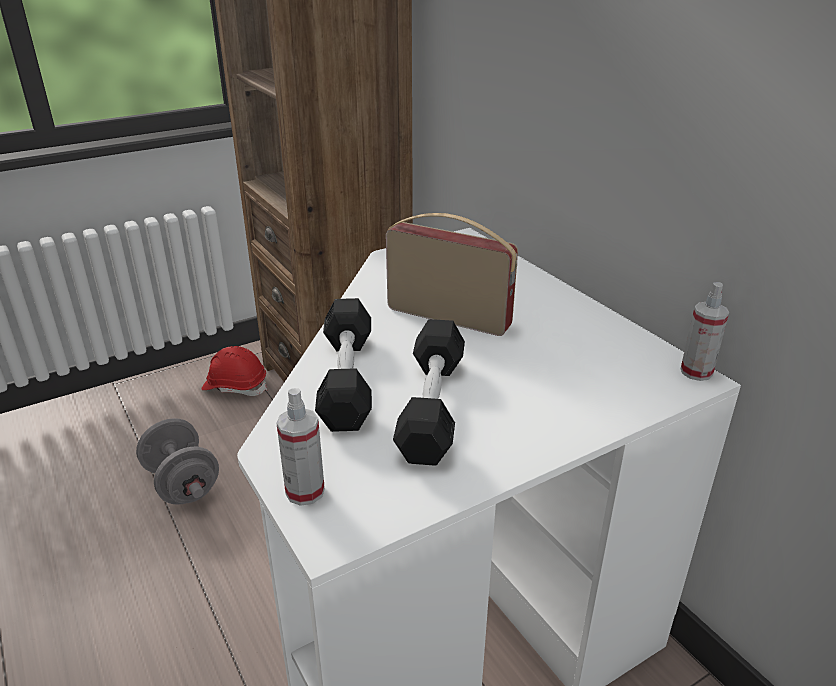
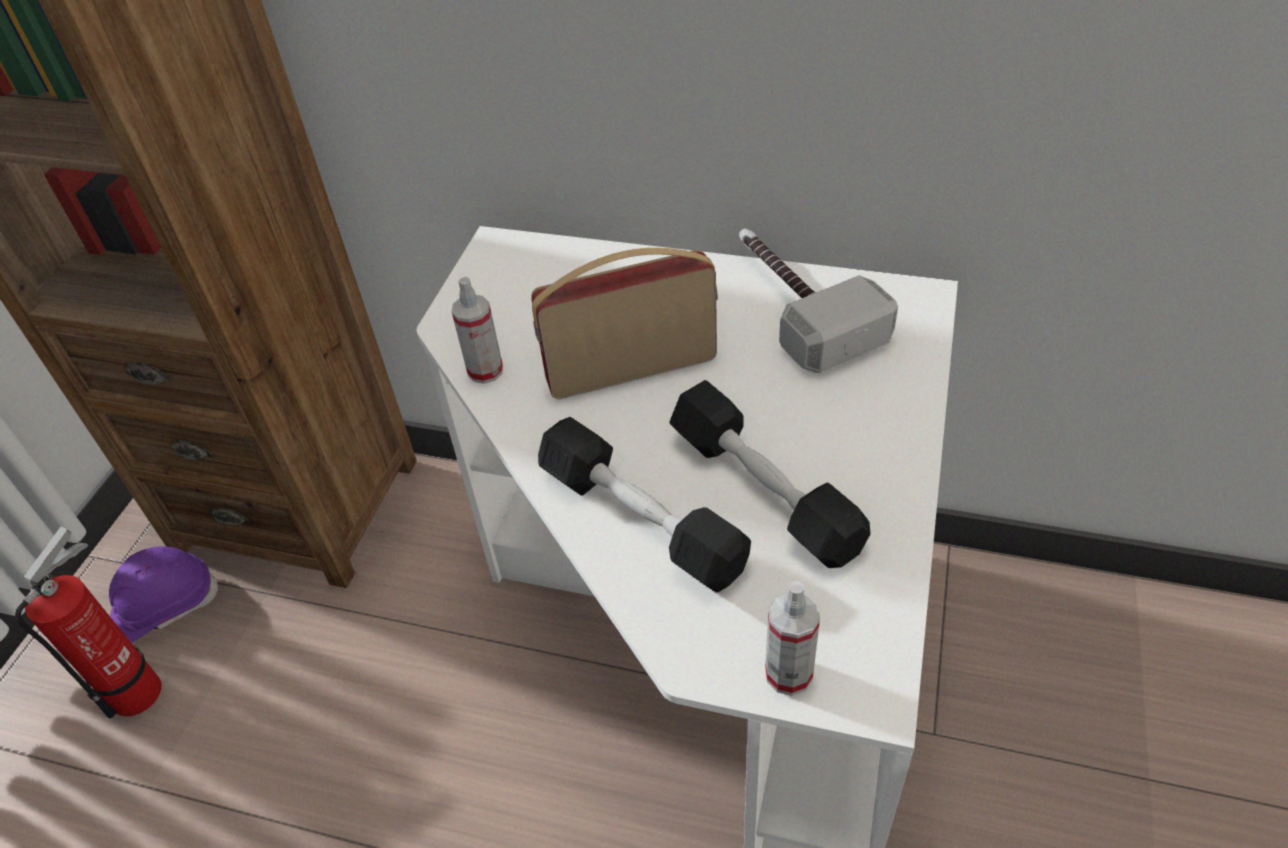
camera: 40 degrees left, 15 degrees up
grey dumbbell [136,418,219,505] -> none
red hard hat [201,346,267,396] -> purple hard hat [109,546,219,643]
spray bottle [681,282,729,381] -> spray bottle moved to [451,277,503,384]
none -> fire extinguisher [15,527,162,718]
none -> hammer [739,228,898,373]

